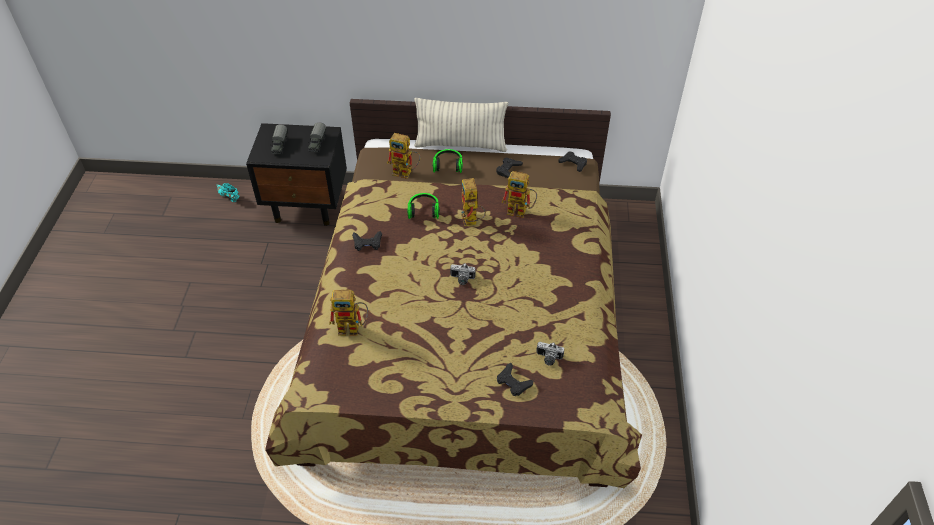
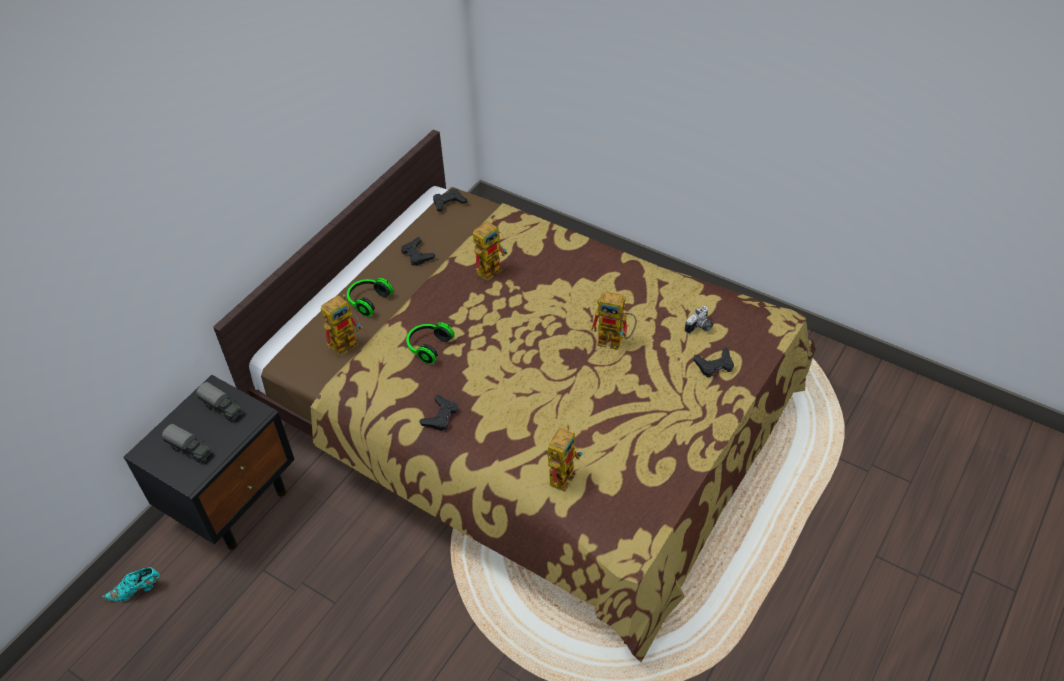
camera: 60 degrees left, 0 degrees up
pillow [414,98,509,152] -> none
camera [450,263,476,285] -> none
toy robot [461,178,486,226] -> toy robot moved to [590,292,637,350]

